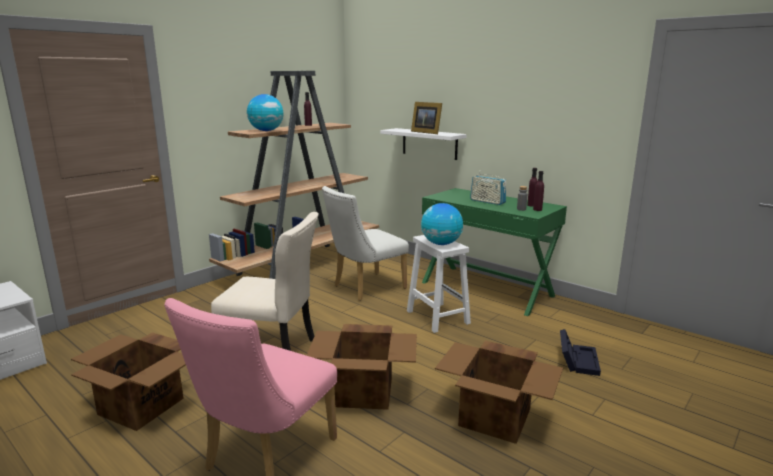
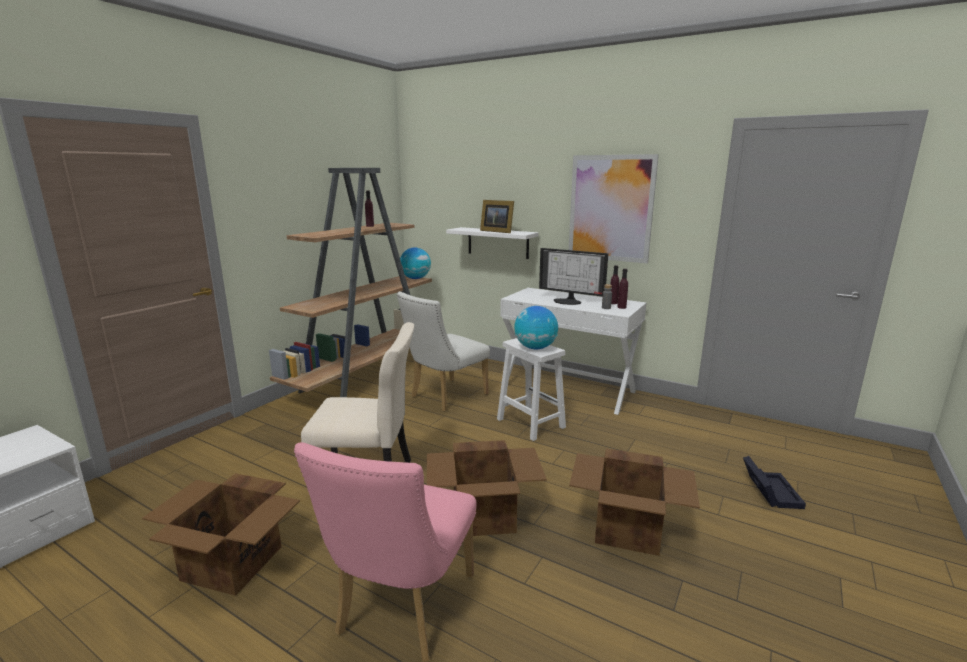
camera: 10 degrees left, 0 degrees up
globe [247,94,283,131] -> globe moved to [400,247,431,279]
green desk [422,188,567,316] -> white desk [500,288,647,415]
radio [470,174,506,205] -> monitor [539,248,608,305]
black storage box [560,329,601,376] -> black storage box moved to [743,456,806,509]
none -> picture [569,154,659,263]

